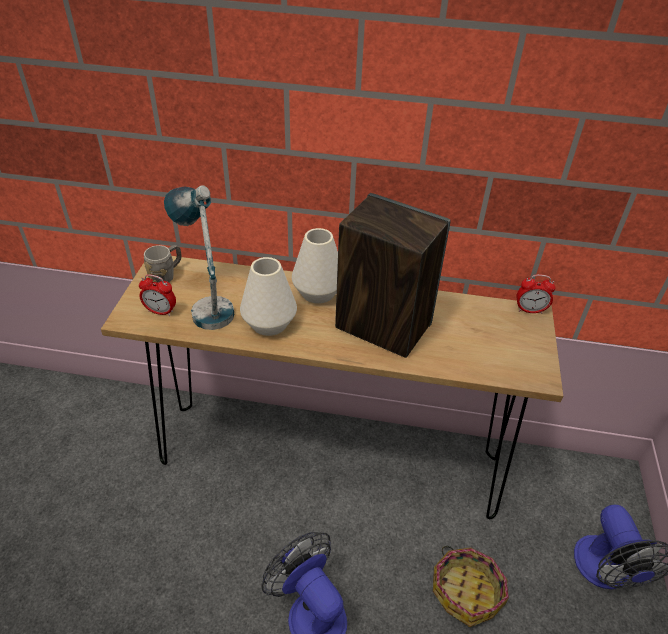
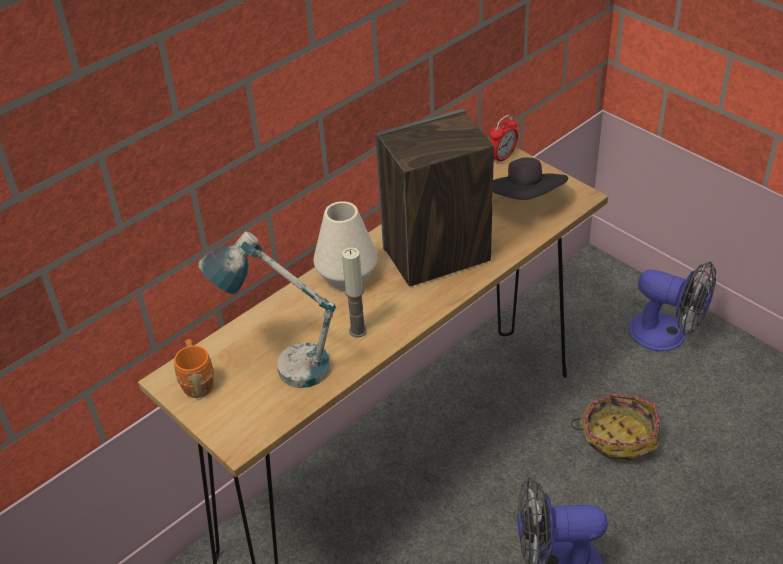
camera: 50 degrees left, 0 degrees up
alarm clock [139,274,176,316] -> none
grey mug [144,245,181,283] -> orange mug [174,339,214,398]
white vase [240,257,297,336] -> candle [342,247,367,337]
none -> black hat [493,157,568,200]

